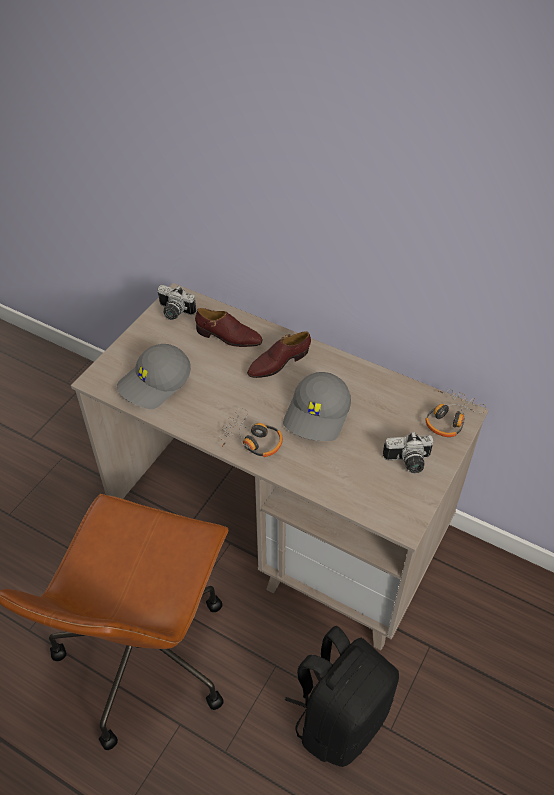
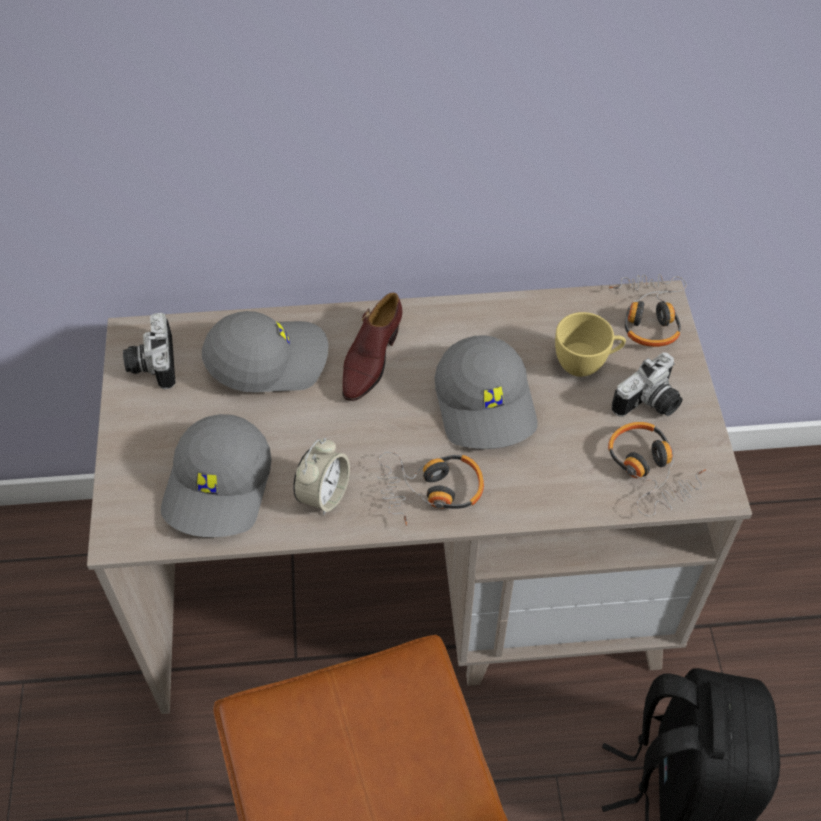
camera: 35 degrees left, 5 degrees up
camera [157,285,196,320] -> camera turned 90 degrees clockwise [123,312,175,389]
brown shoe [195,308,262,347] -> grey cap [202,311,328,392]
none -> alarm clock [293,438,350,515]
none -> yellow cup [555,312,626,377]
none -> headphones [608,422,706,516]

